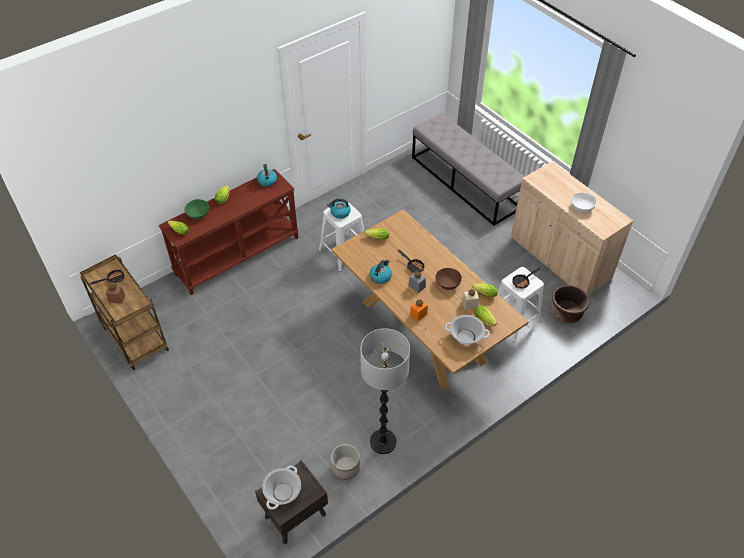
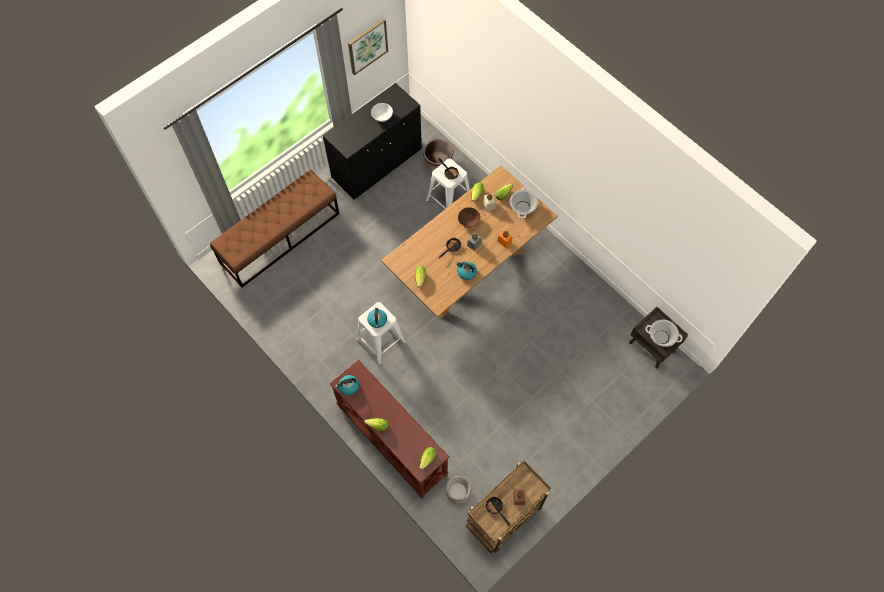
camera: 95 degrees left, 15 degrees up
green bowl [184,199,209,219] -> none
planter [331,444,360,480] -> planter moved to [446,476,471,504]
floor lamp [360,328,410,454] -> none
grey bench [412,113,525,226] -> brown bench [210,170,339,288]
beige cabinet [511,161,633,295] -> black cabinet [323,83,422,200]
none -> picture [348,18,388,75]

